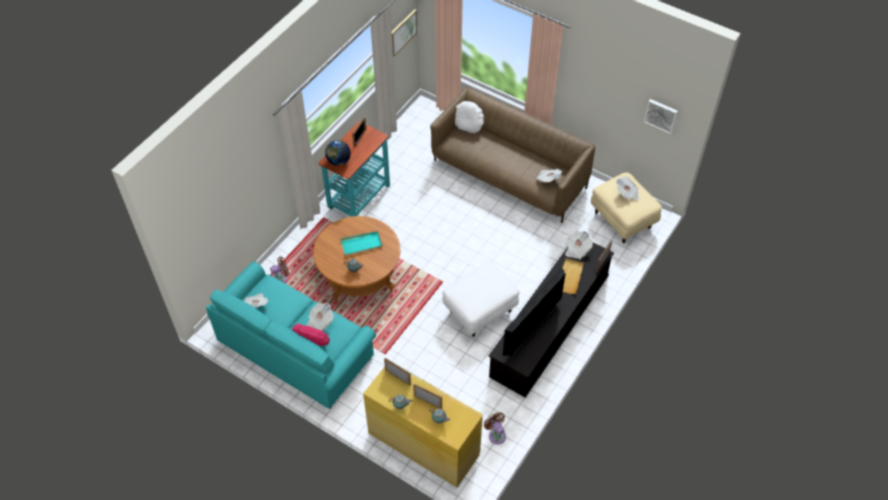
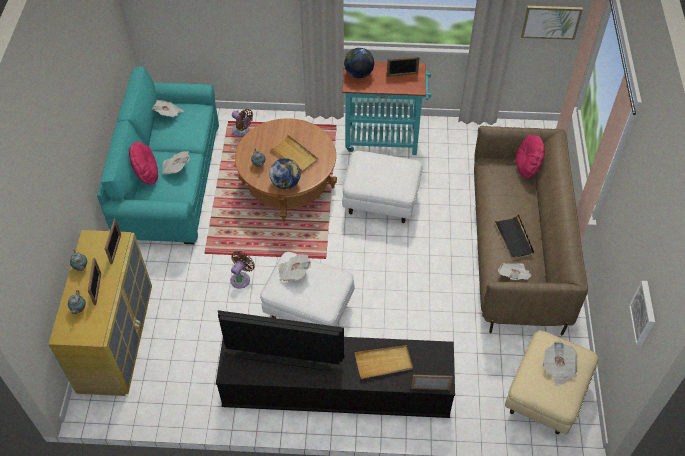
camera: 60 degrees right, 0 degrees up
turquoise tray [340,231,382,255] -> beige tray [270,135,318,172]
white pillow [455,101,484,133] -> pink pillow [516,135,545,179]
brown fan [484,412,506,445] -> brown fan moved to [231,251,255,289]
newspaper [565,231,593,260] -> newspaper moved to [278,254,311,281]
none -> globe [269,158,301,189]
none -> white ottoman [342,151,422,223]
none -> black tray [494,215,534,259]

